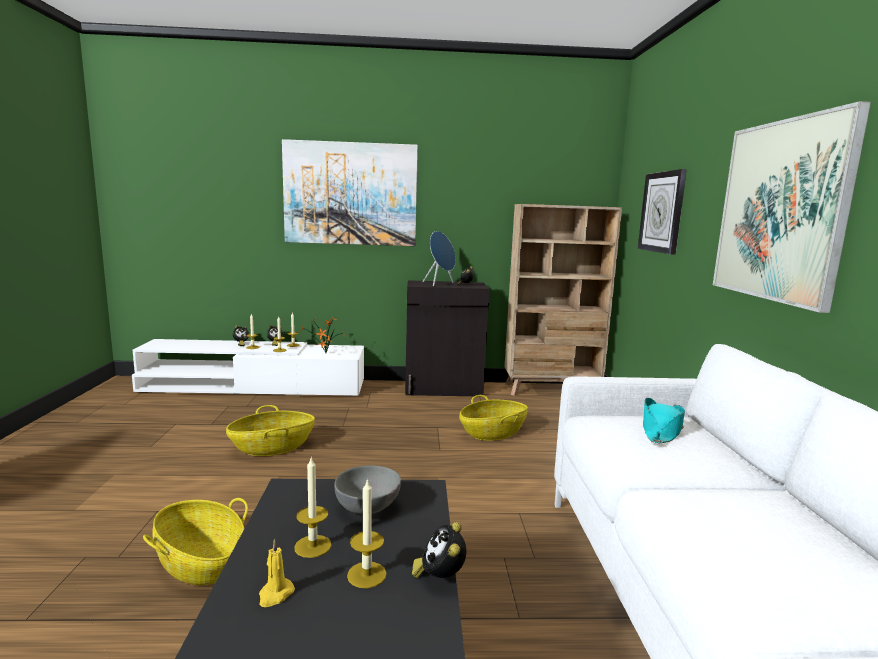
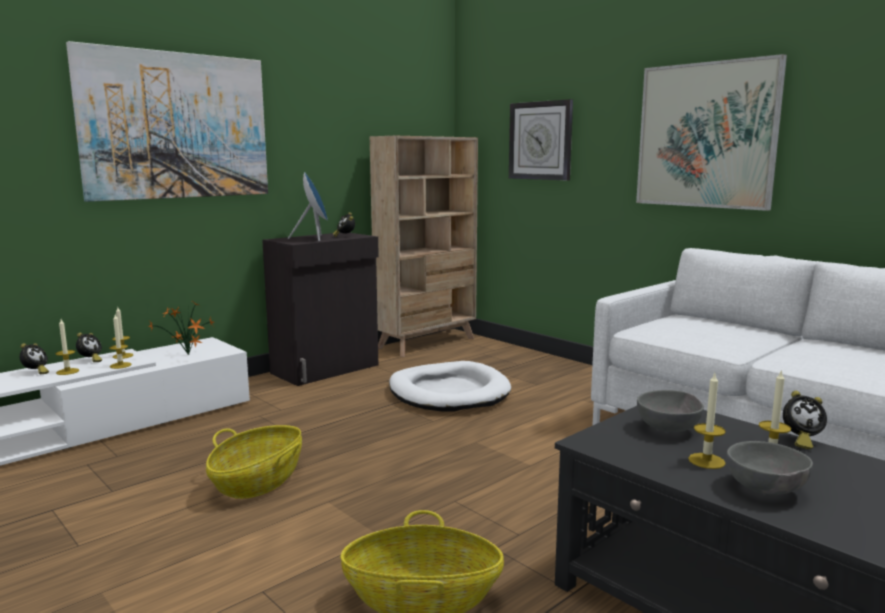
camera: 40 degrees left, 0 degrees up
yellow candle [259,539,295,607] -> grey bowl [727,441,813,495]
alarm clock [412,522,466,578] -> alarm clock turned 45 degrees counterclockwise [783,391,827,449]
basket [459,395,528,441] -> white dog bed [389,361,511,412]
turquoise hat [643,398,685,443] -> none

